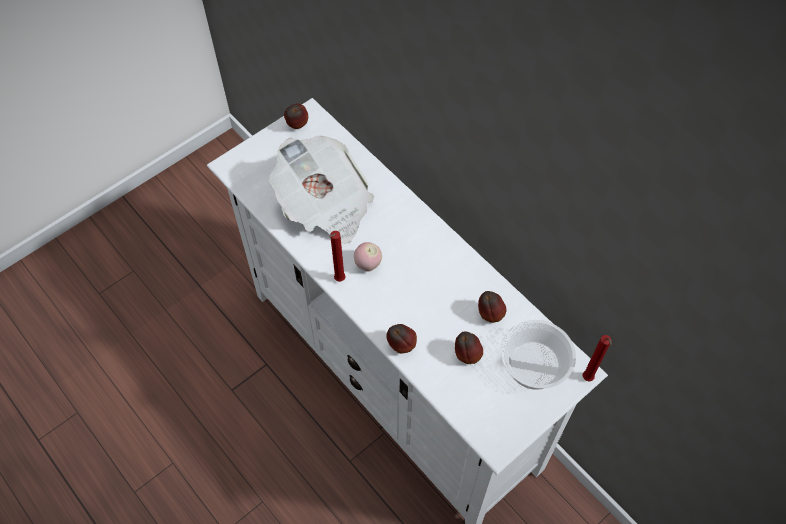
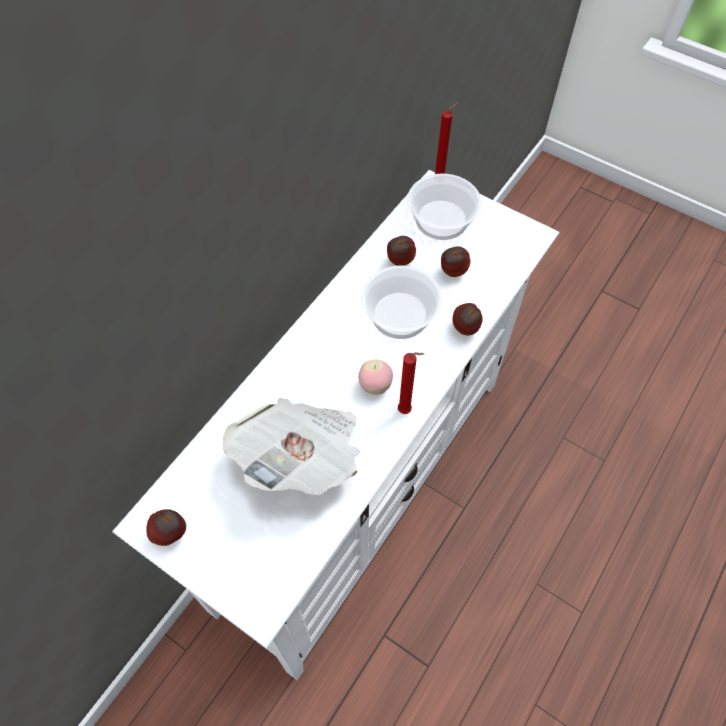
camera: 105 degrees left, 0 degrees up
none -> bowl [361,265,442,339]

